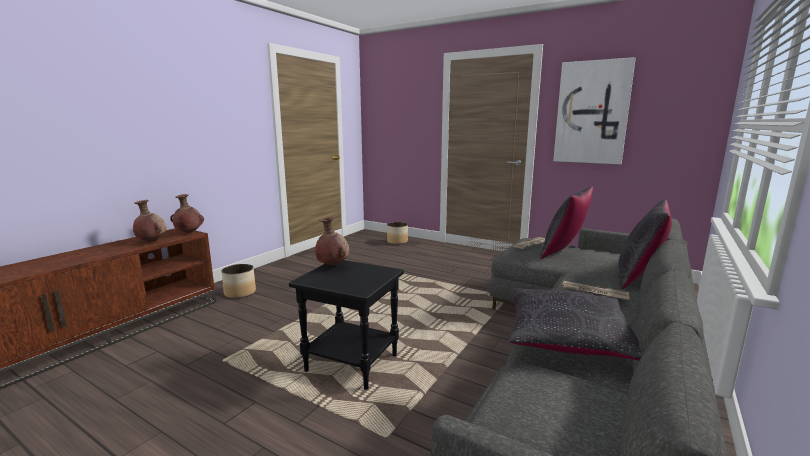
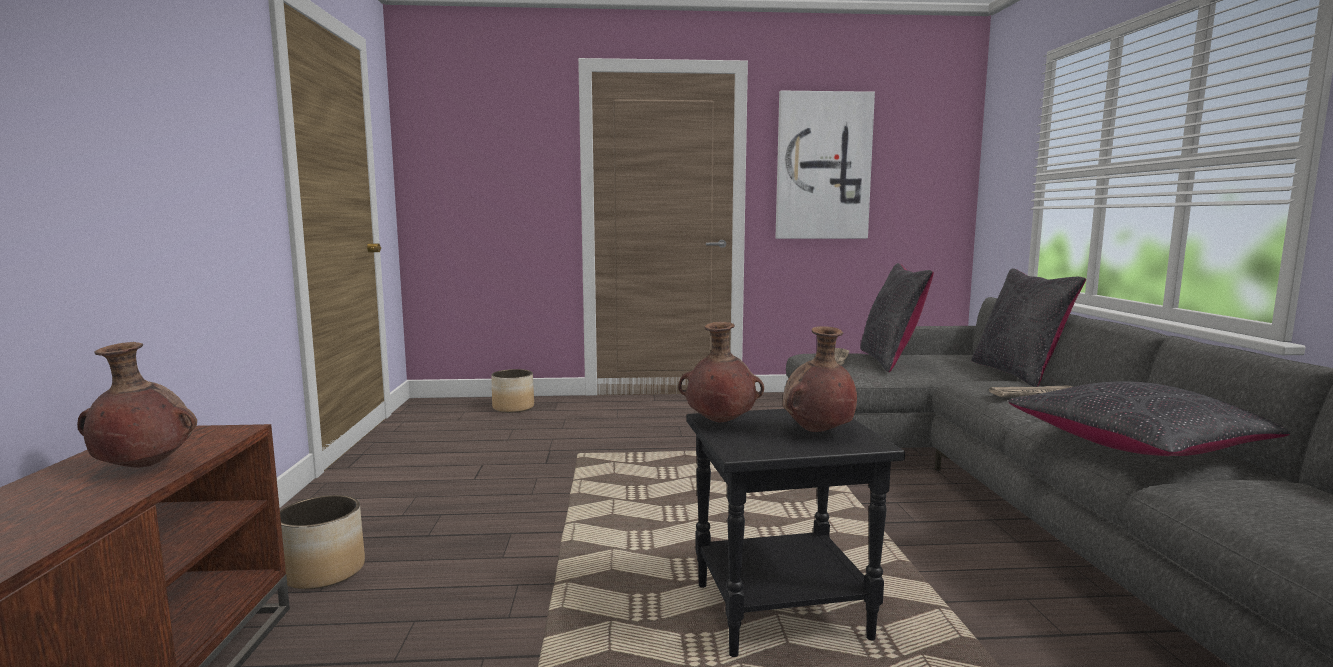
camera: 35 degrees left, 5 degrees down
brown vase [170,194,204,233] -> brown vase moved to [783,326,857,432]

